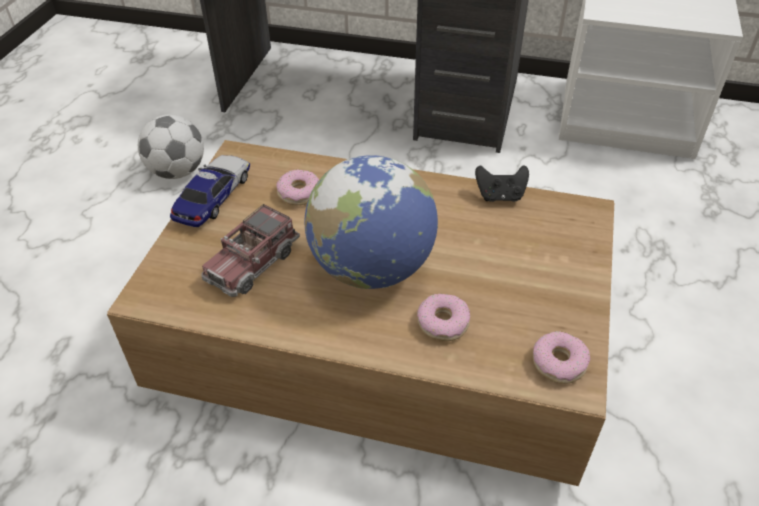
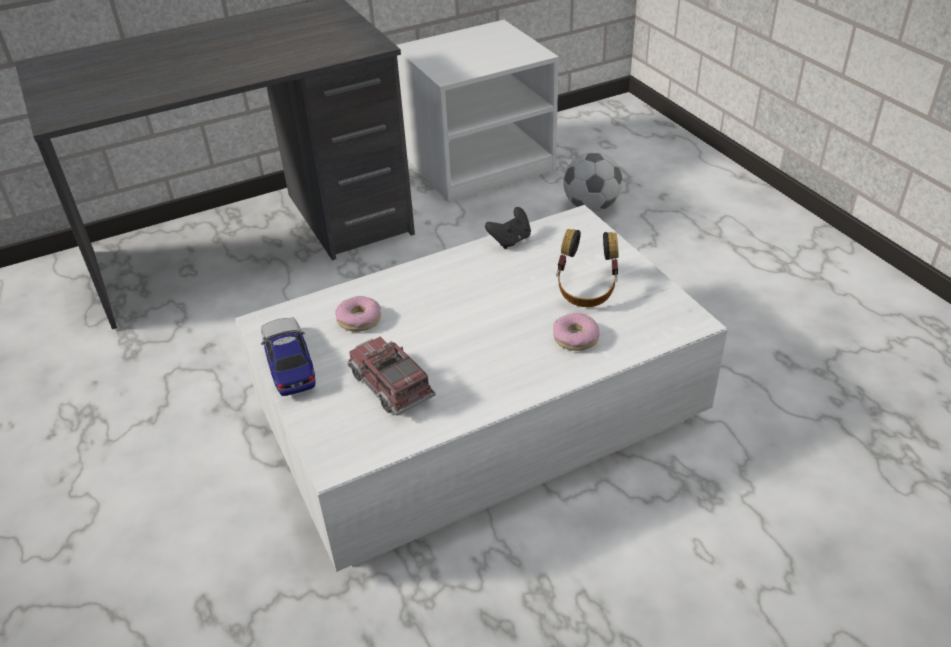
camera: 40 degrees left, 5 degrees down
brown coffee table [107,140,614,486] -> white coffee table [235,205,727,572]
football [138,115,204,179] -> football moved to [564,152,623,212]
toy truck [202,204,300,297] -> toy truck turned 150 degrees clockwise [348,337,436,415]
globe [305,155,438,289] -> none
donut [533,331,590,384] -> none
none -> headphones [557,229,618,307]

